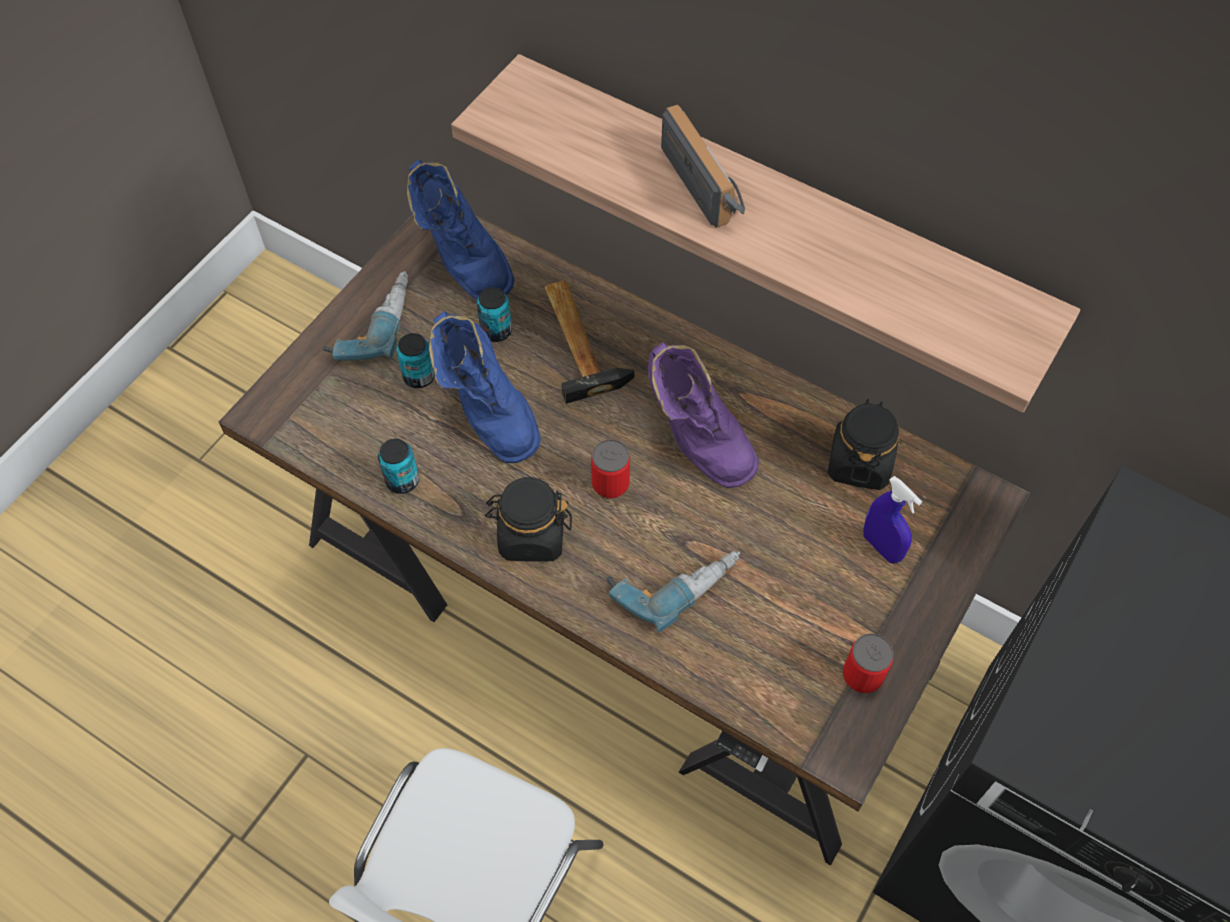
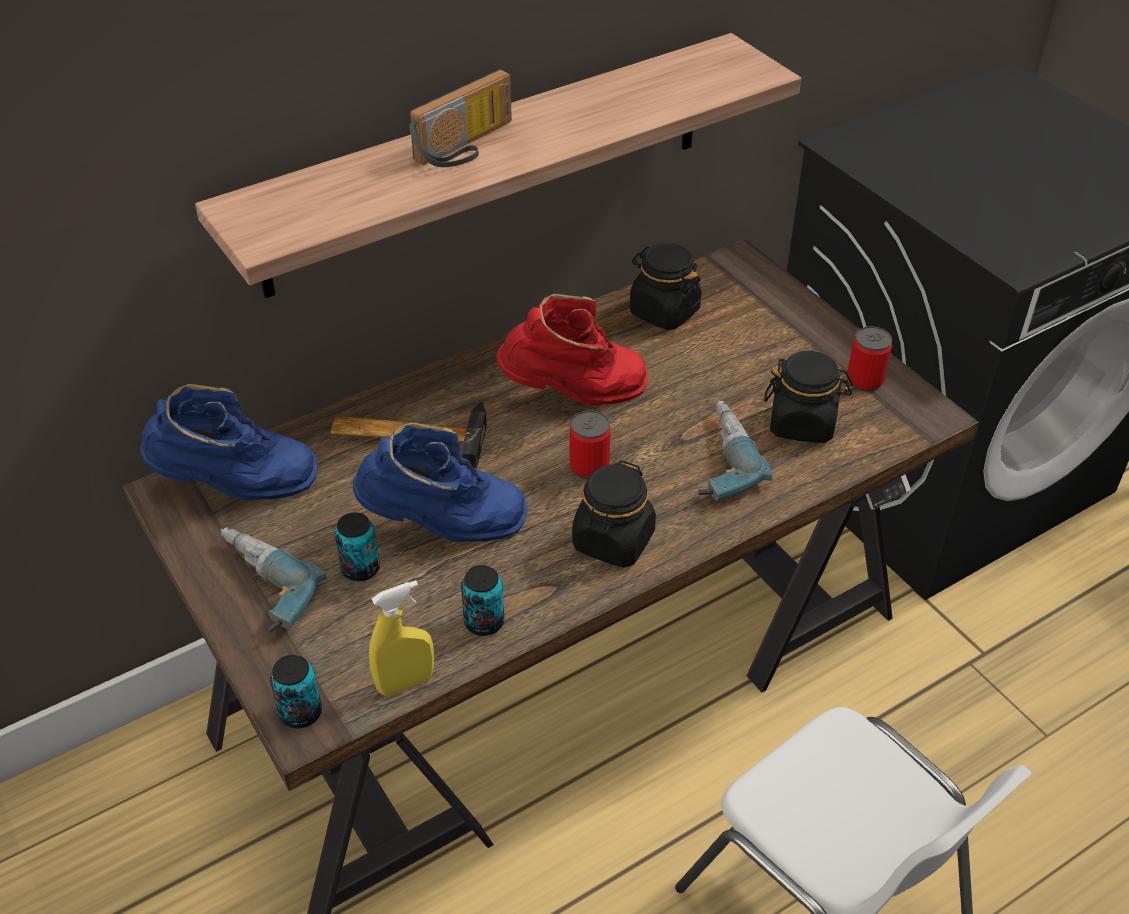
camera: 65 degrees left, 15 degrees down
can [476,287,512,342] -> can moved to [270,655,322,729]
purple boot [648,342,759,488] -> red boot [496,294,648,405]
radio [661,105,745,228] -> radio turned 135 degrees clockwise [409,69,512,167]
blue spray bottle [863,476,922,564] -> none
none -> yellow spray bottle [369,580,434,696]
none -> black jar [764,351,853,443]

